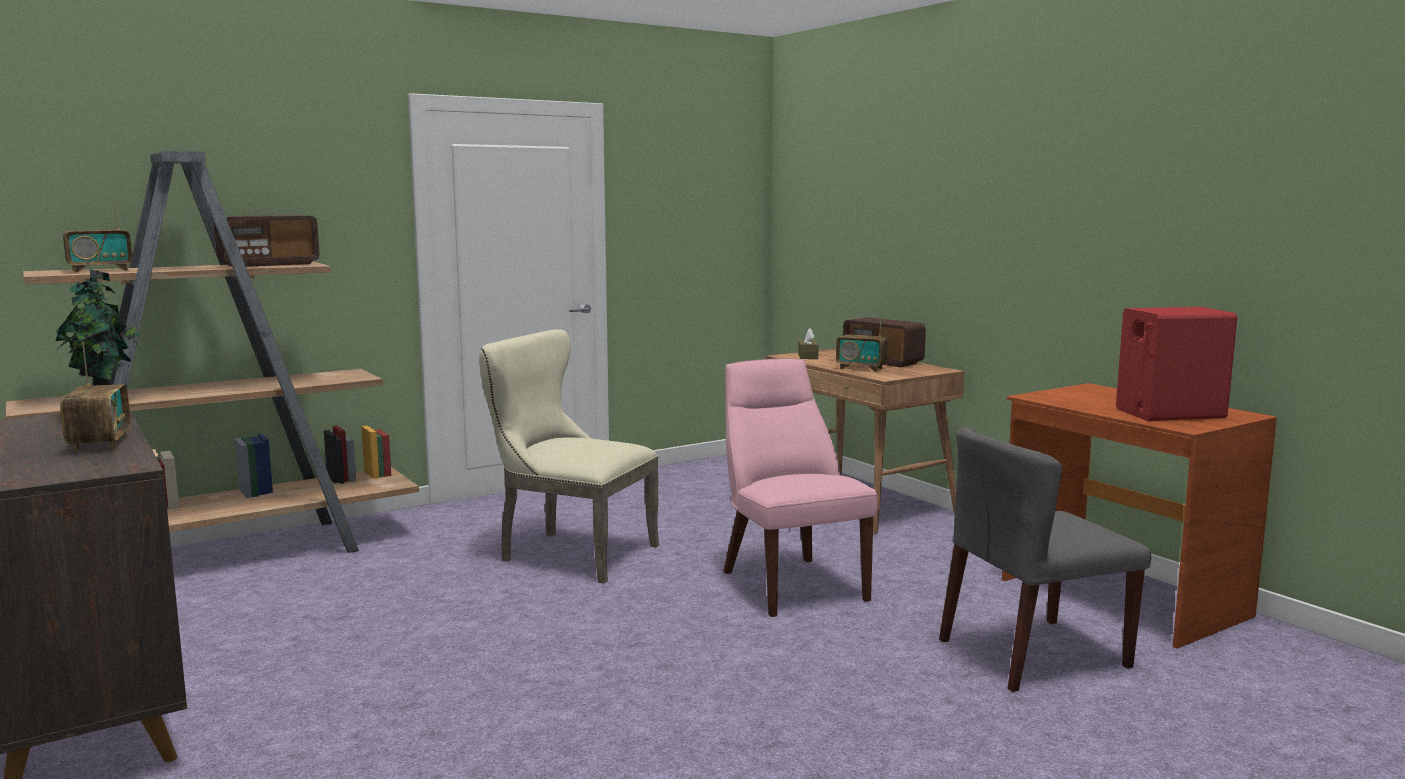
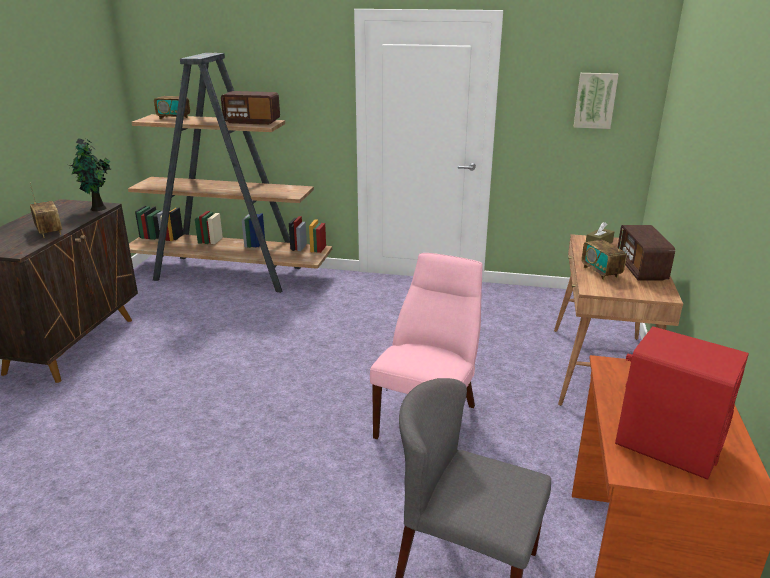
camera: 45 degrees right, 15 degrees up
radio [60,342,131,453] -> radio turned 60 degrees counterclockwise [30,183,62,238]
beige chair [479,329,659,584] -> none
none -> picture [574,73,619,129]

